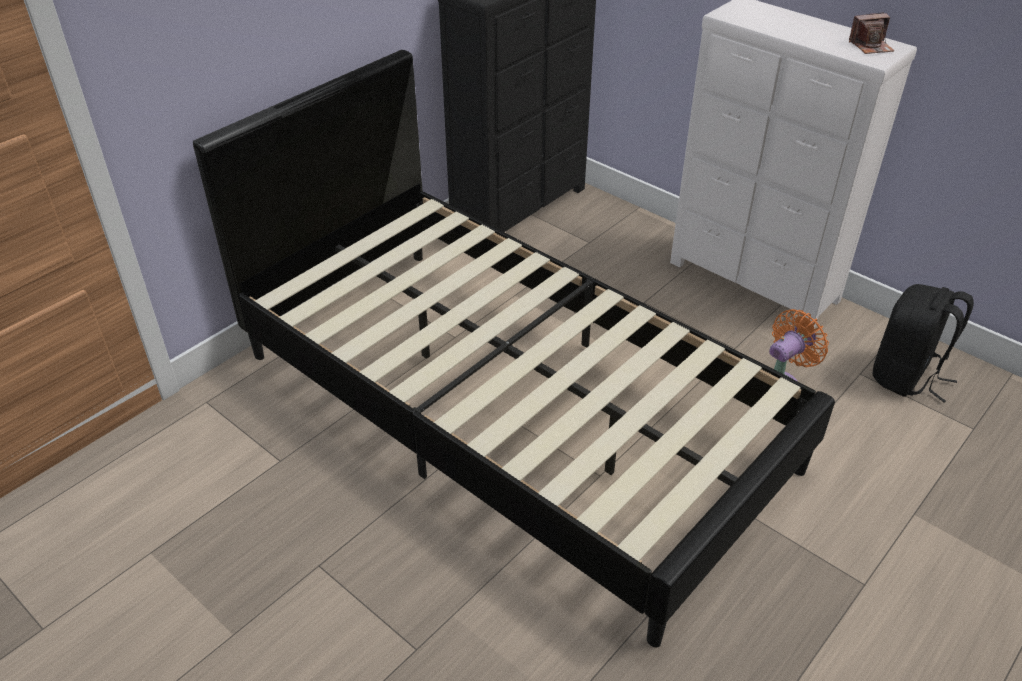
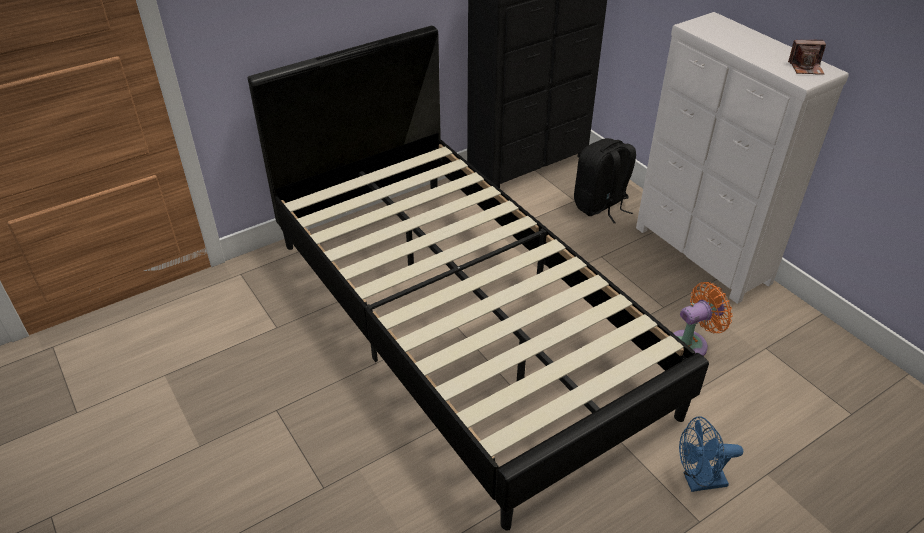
camera: 15 degrees right, 0 degrees up
black backpack [873,284,974,402] -> black backpack moved to [574,138,636,223]
none -> blue fan [679,417,743,492]

